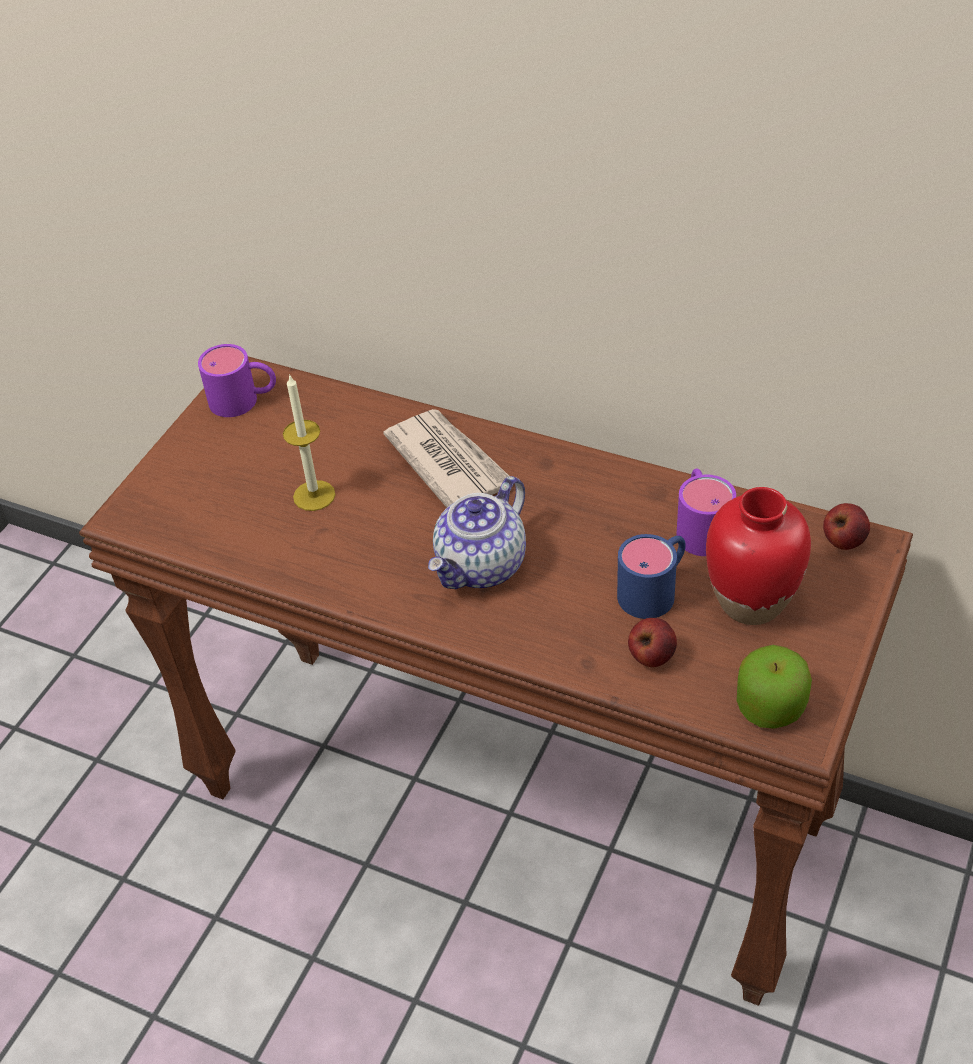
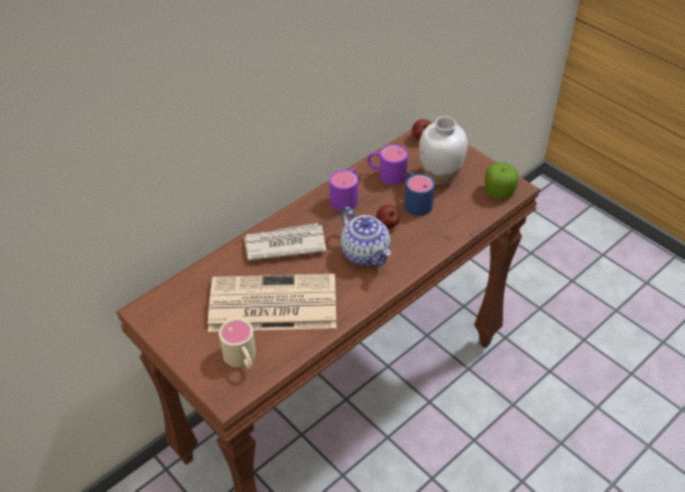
camera: 70 degrees left, 0 degrees up
purple mug [198,344,276,417] -> purple mug moved to [329,168,358,211]
candle [283,374,336,511] -> newspaper [208,274,336,332]
apple [628,618,677,667] -> apple moved to [376,205,400,229]
red vase [706,487,811,625] -> white vase [419,116,468,185]
none -> beige mug [219,319,256,369]

